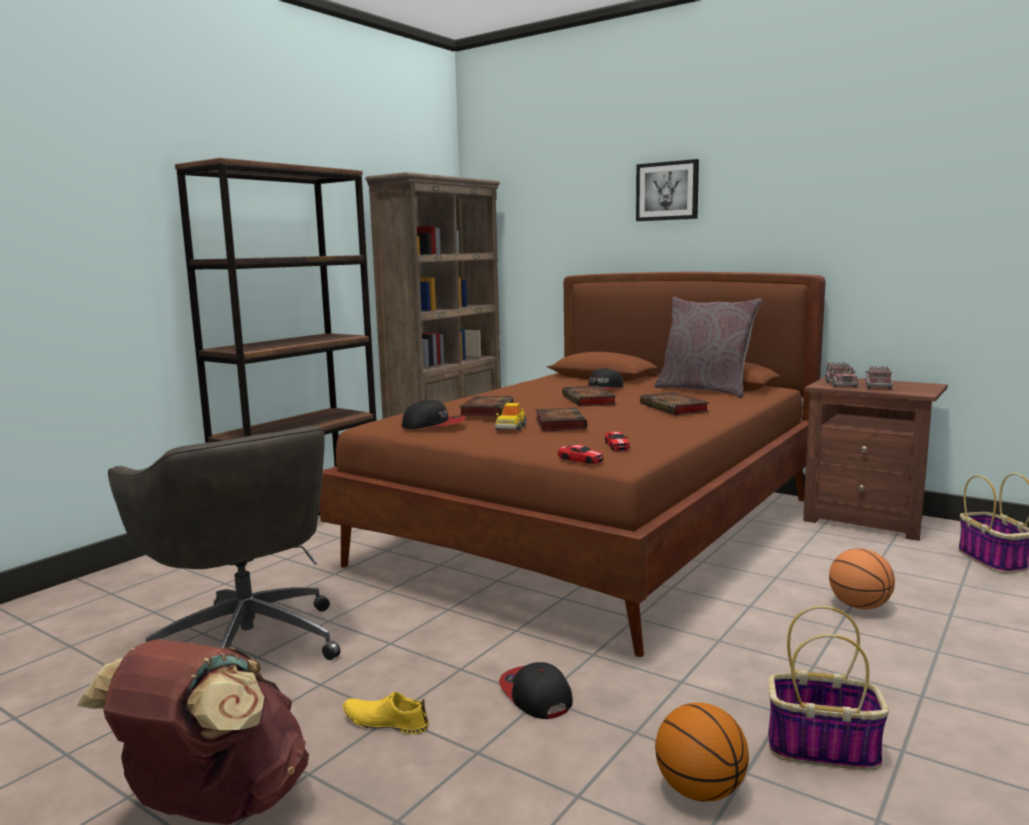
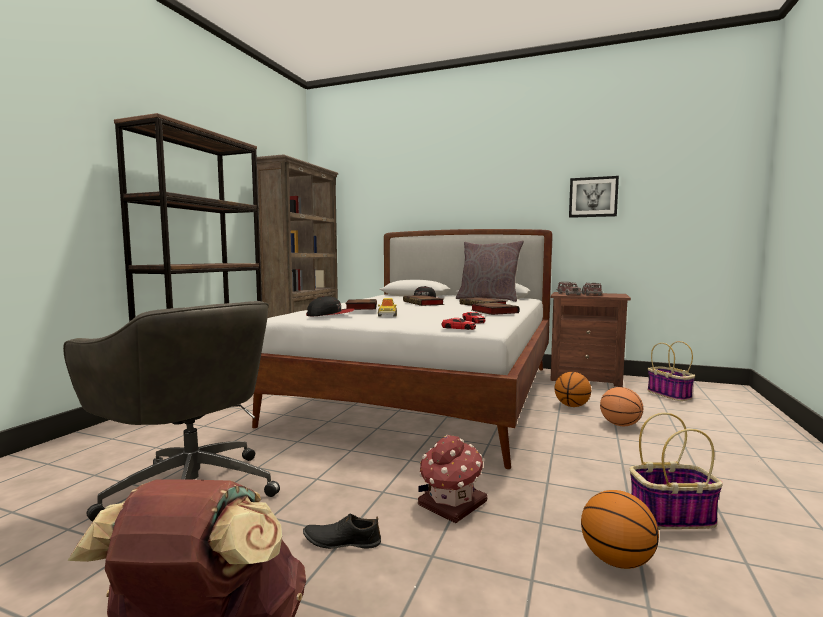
camera: 15 degrees left, 5 degrees down
brown bed [319,272,826,657] -> white bed [252,229,553,469]
yellow shoe [343,692,429,734] -> black shoe [303,514,381,549]
cap [499,662,573,719] -> toy house [418,435,487,523]
book [536,407,587,432] -> book moved to [471,303,520,315]
picture [636,159,699,221] -> picture moved to [569,176,619,218]
none -> basketball [554,372,591,407]

